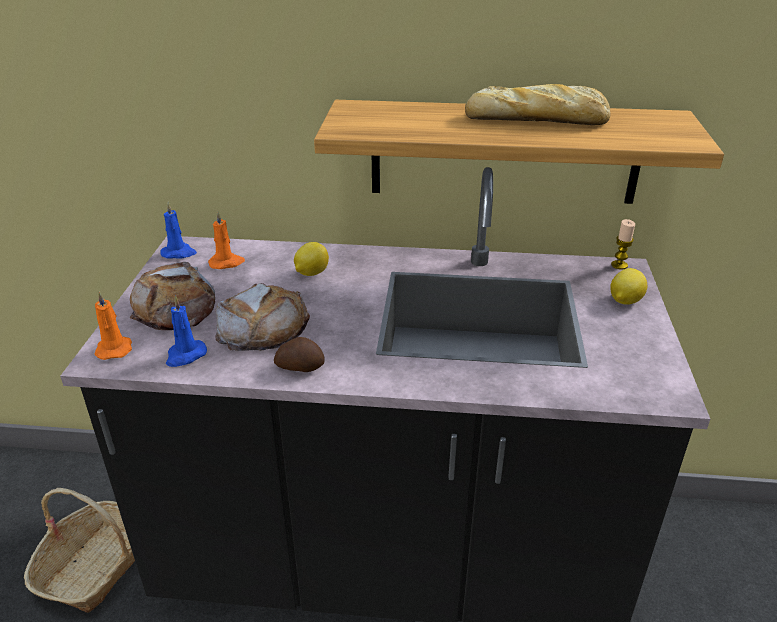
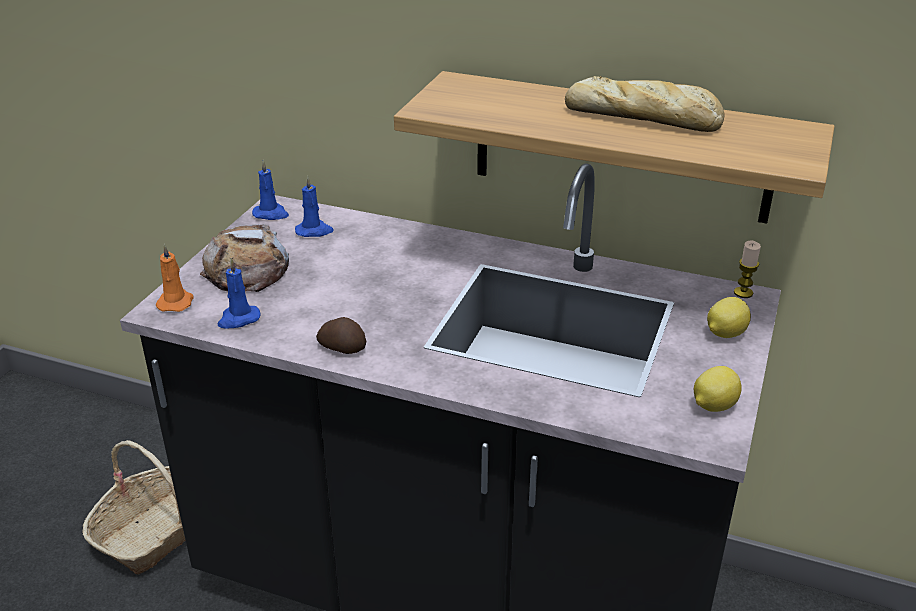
camera: 15 degrees right, 0 degrees up
orange candle [208,211,245,269] -> blue candle [295,176,334,237]
bread [215,283,310,351] -> none
lemon [294,242,329,276] -> lemon moved to [694,366,742,412]

